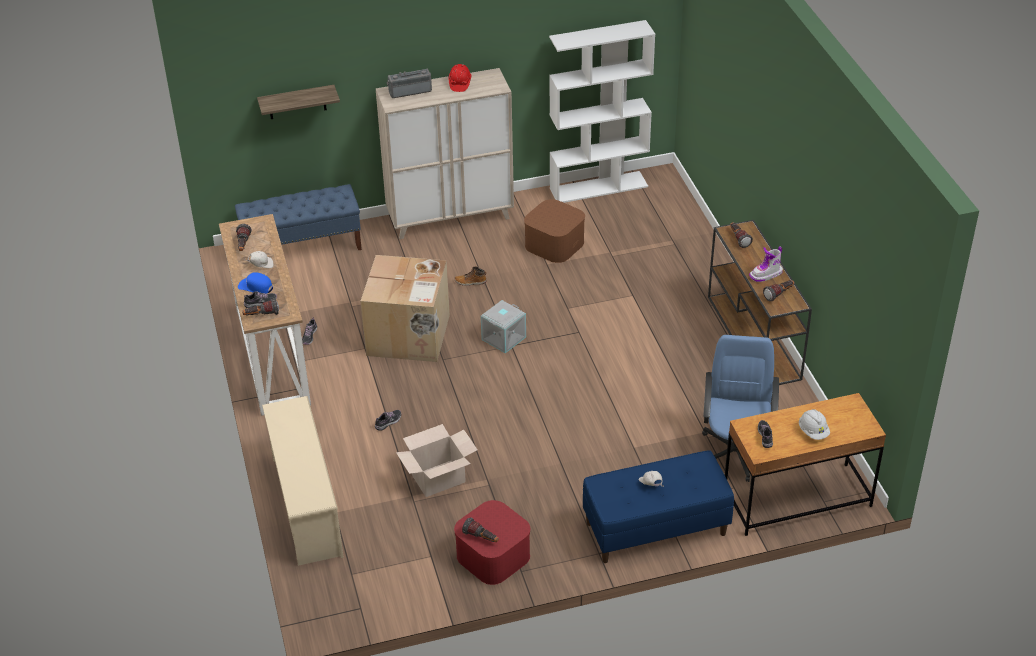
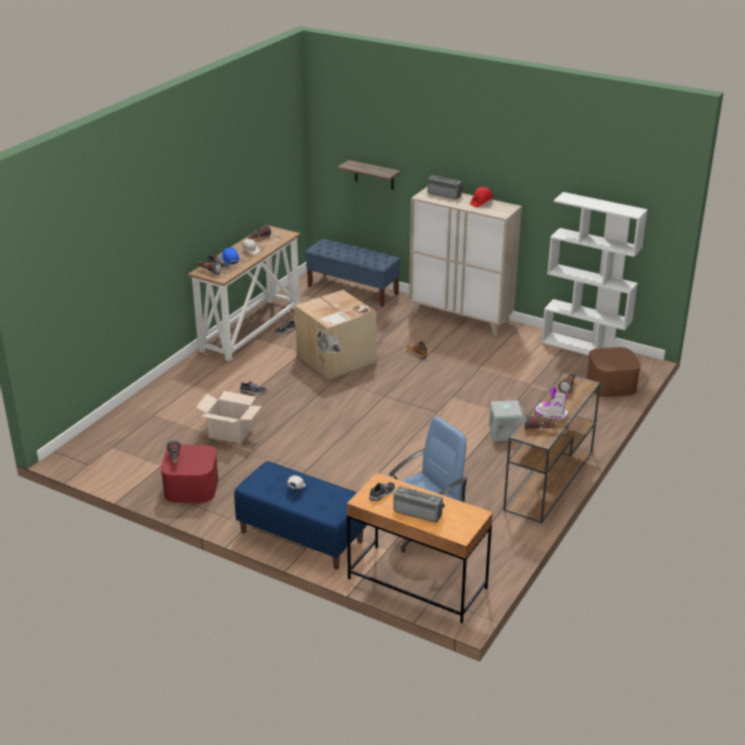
camera: 45 degrees right, 10 degrees down
beige shoe rack [262,396,344,566] -> none
grey storage box [481,300,526,353] -> grey storage box moved to [489,401,523,441]
brown storage box [524,199,585,263] -> brown storage box moved to [586,347,641,397]
white hard hat [799,409,830,440] -> radio [393,486,445,523]

